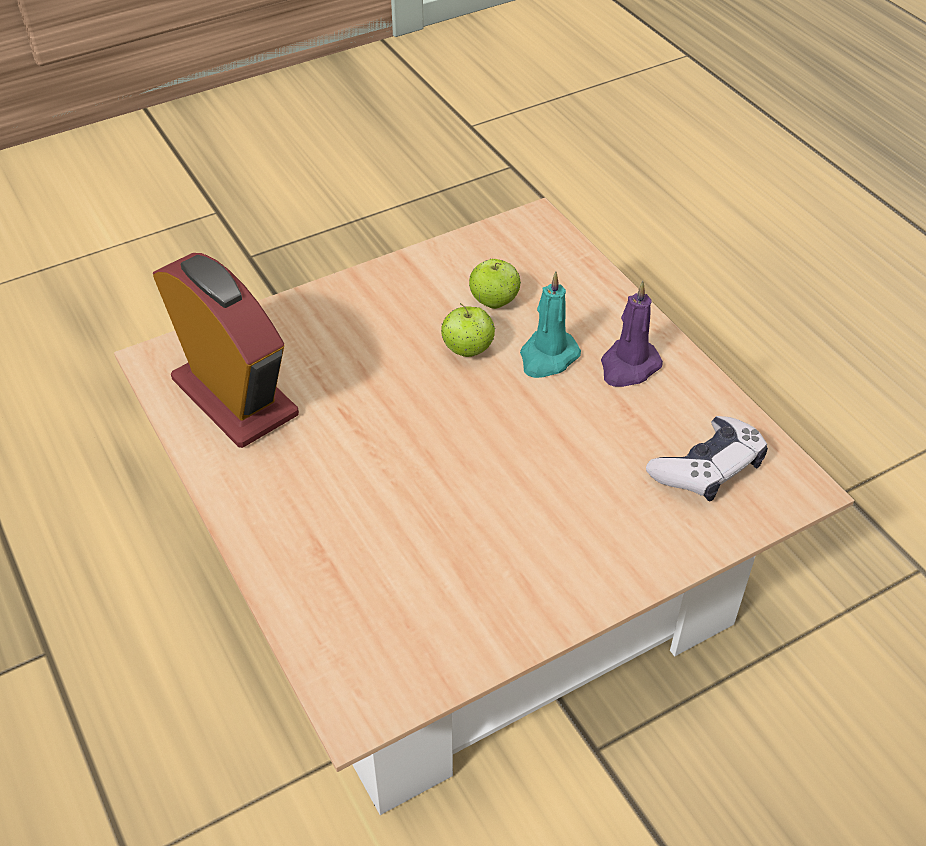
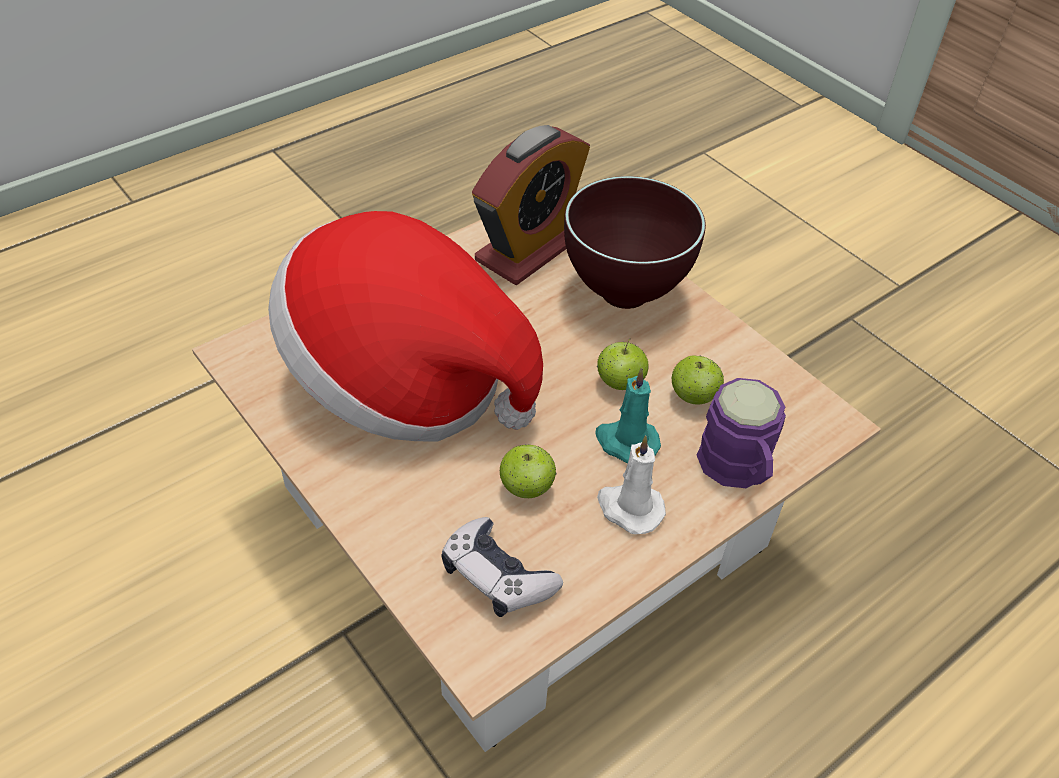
camera: 80 degrees right, 0 degrees up
purple candle [601,281,663,387] -> white candle [597,435,666,534]
none -> hat [268,211,543,442]
none -> apple [500,444,556,498]
none -> brown bowl [564,176,706,309]
none -> purple mug [697,378,786,488]

